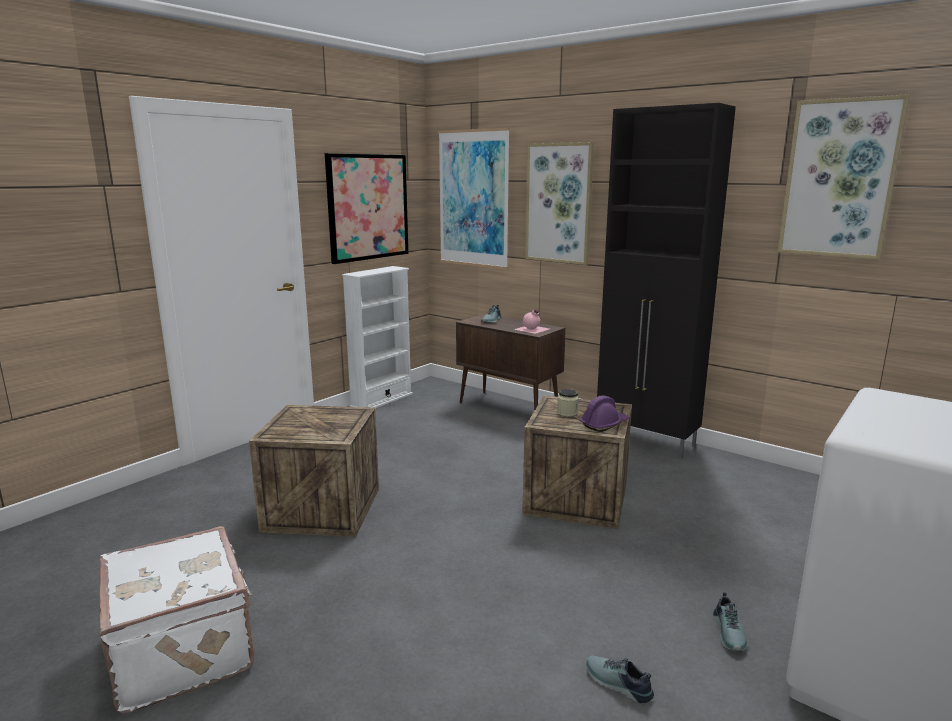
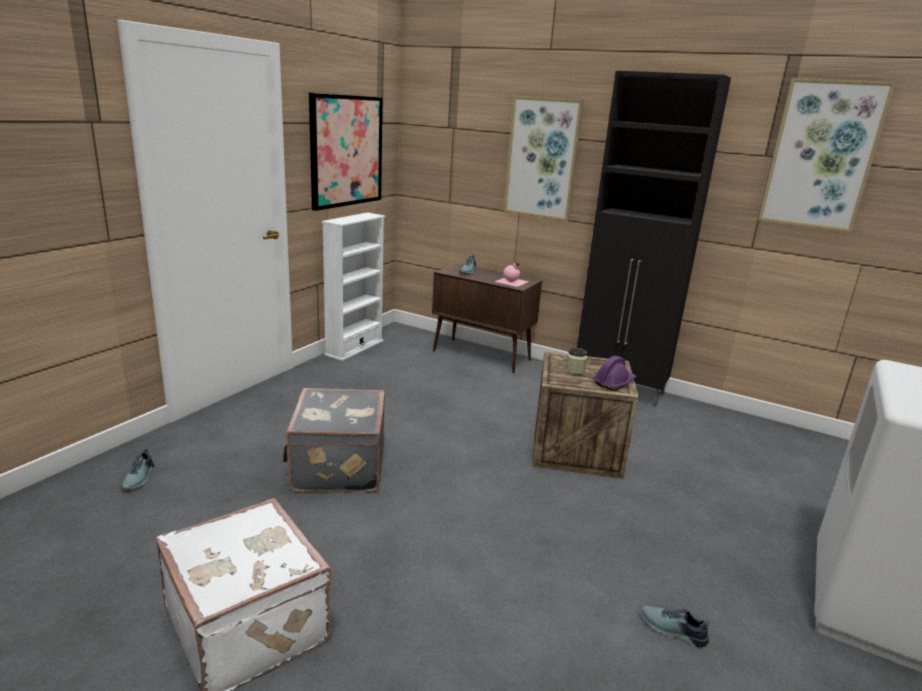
camera: 10 degrees left, 5 degrees up
crate [249,405,379,537] -> grey suitcase [283,388,385,493]
picture [438,127,510,269] -> none
shoe [714,592,748,651] -> shoe moved to [121,449,154,490]

